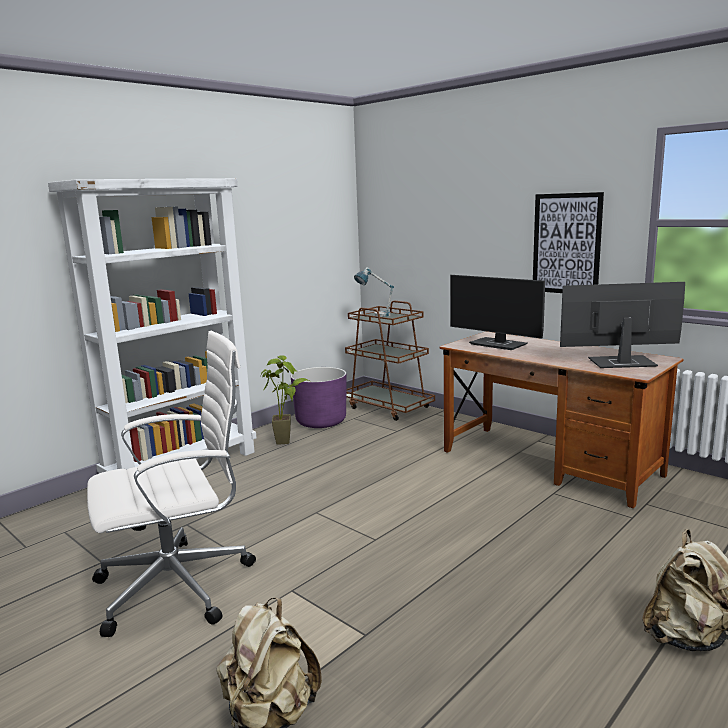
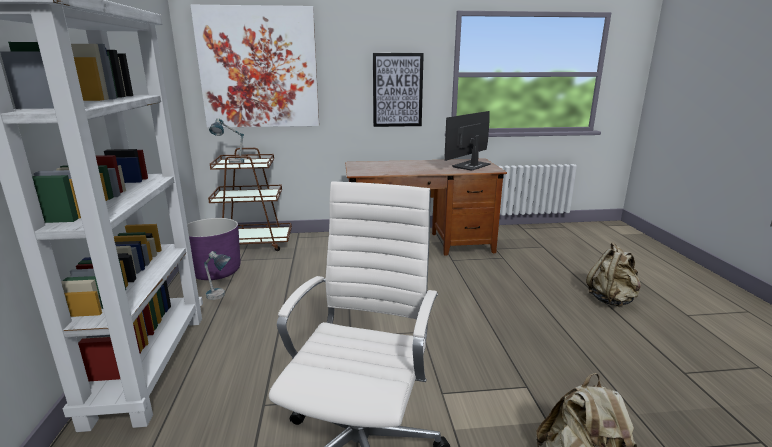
camera: 50 degrees left, 5 degrees up
potted plant [261,355,310,445] -> table lamp [204,251,231,300]
monitor [450,275,545,350] -> none
none -> picture [190,5,319,128]

